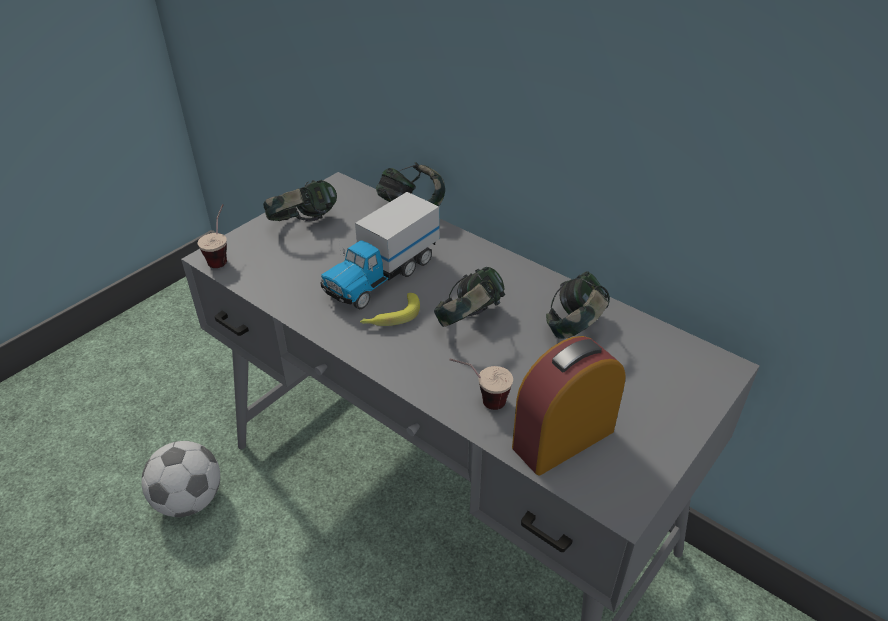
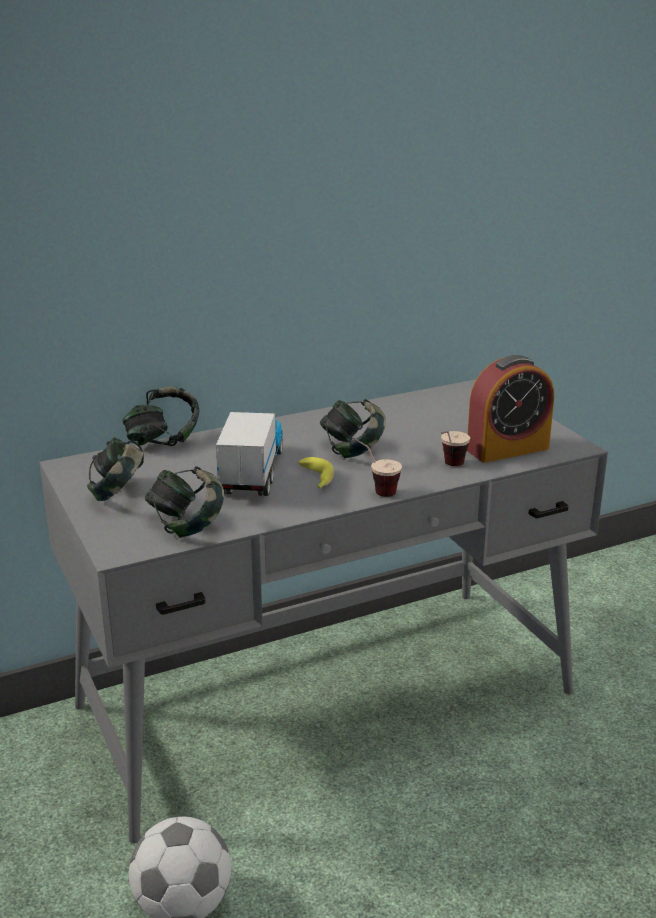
camera: 65 degrees left, 15 degrees down
cup [198,204,227,268] -> cup moved to [352,437,402,497]
toy truck [320,192,439,309] -> toy truck turned 150 degrees counterclockwise [216,412,283,496]
alarm clock [512,336,626,475] -> alarm clock turned 105 degrees counterclockwise [467,355,554,463]
headphones [546,271,610,339] -> headphones moved to [145,466,224,538]

